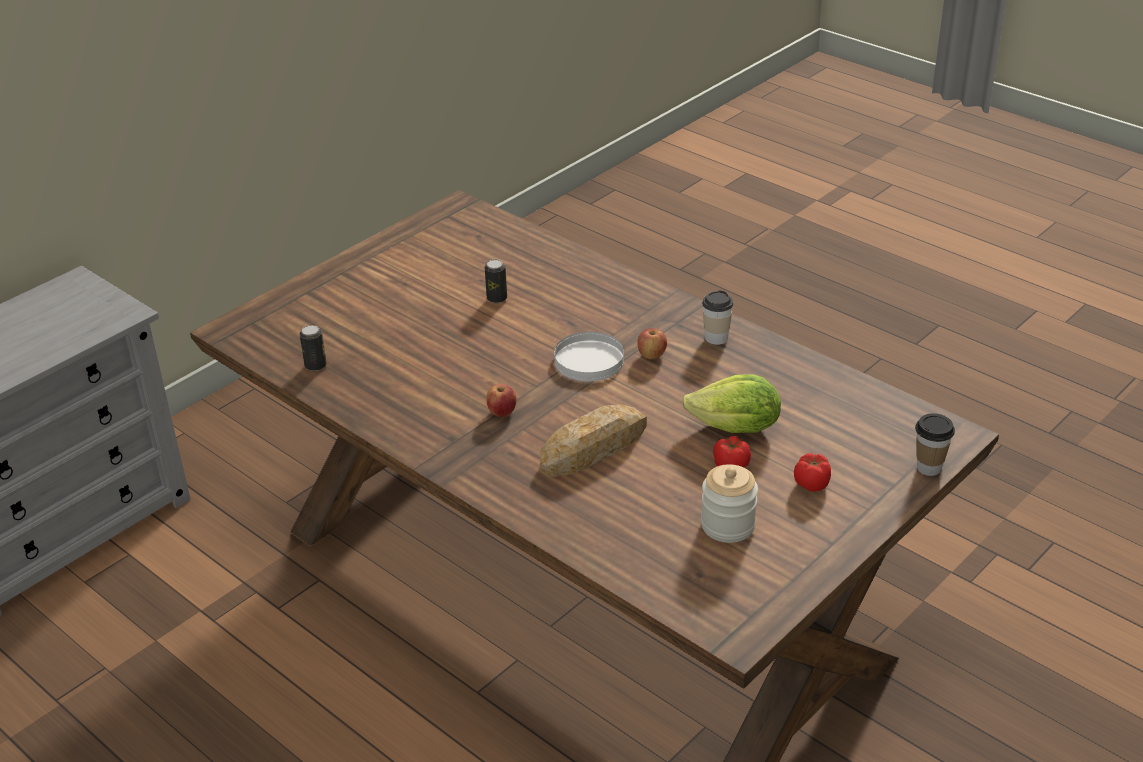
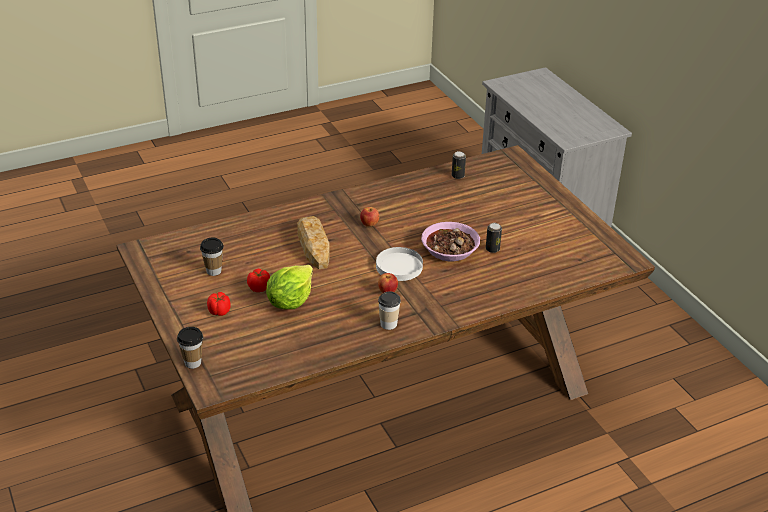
camera: 110 degrees right, 0 degrees up
jar [701,464,758,543] -> cup [200,238,224,276]
none -> bowl [421,222,480,262]

